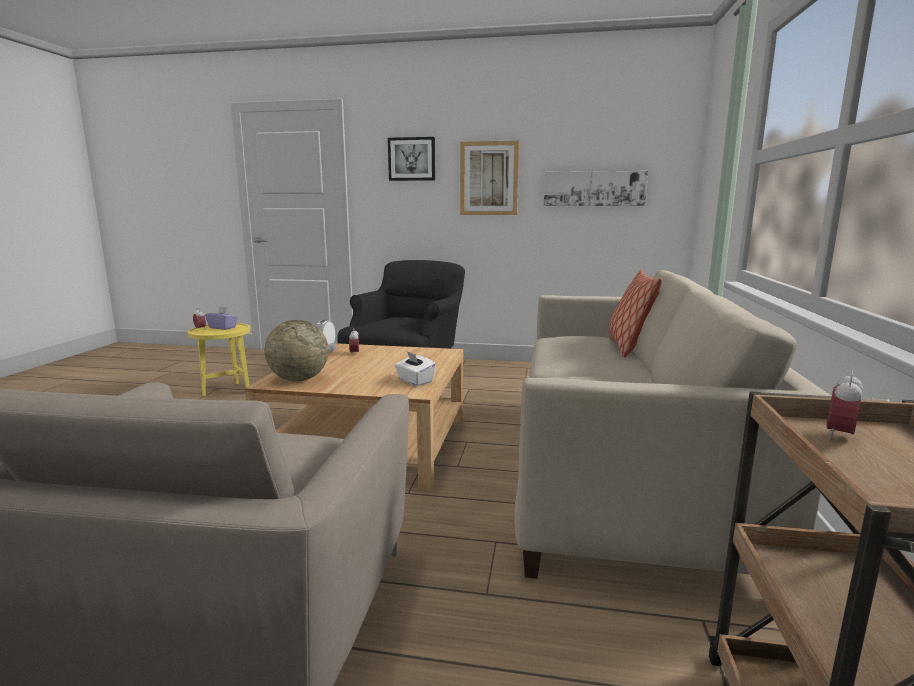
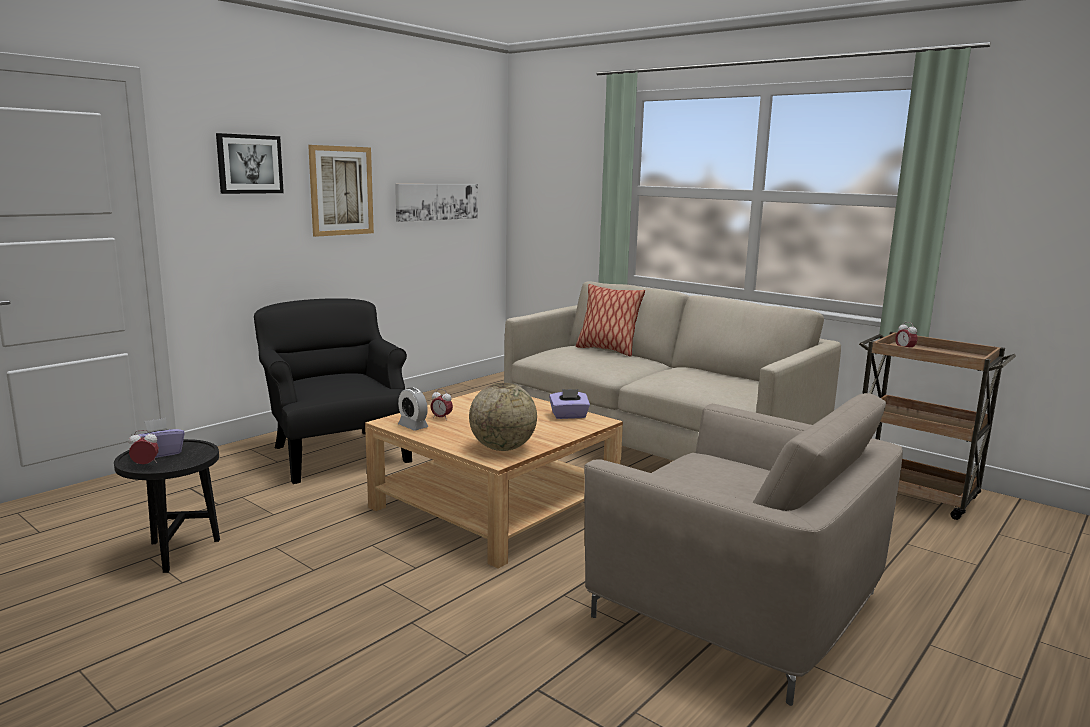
camera: 60 degrees left, 0 degrees up
yellow side table [188,323,250,396] -> black side table [114,439,220,573]
white tissue box [395,351,436,386] -> purple tissue box [549,389,590,419]

